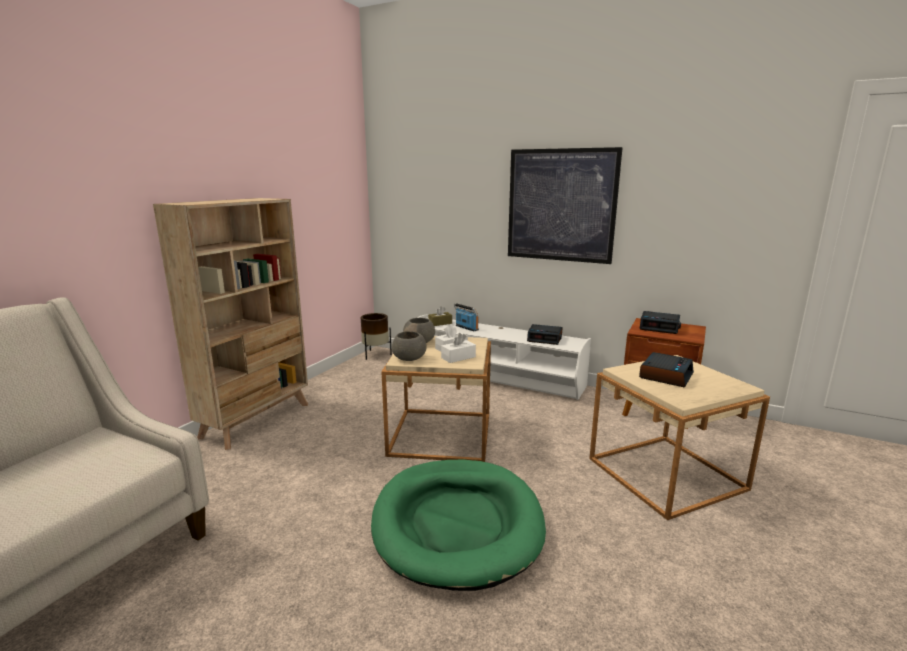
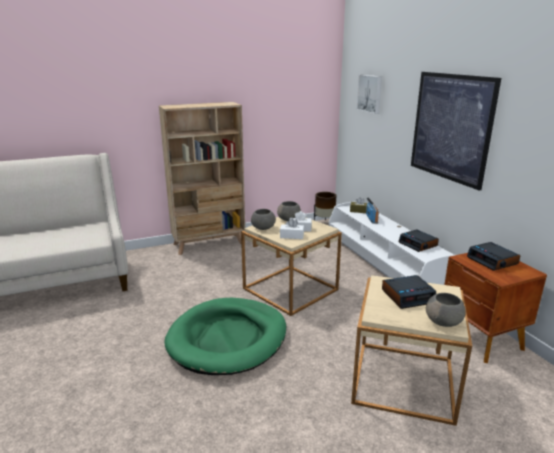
camera: 40 degrees right, 5 degrees up
none -> picture [356,74,382,114]
none -> grey bowl [426,293,466,327]

